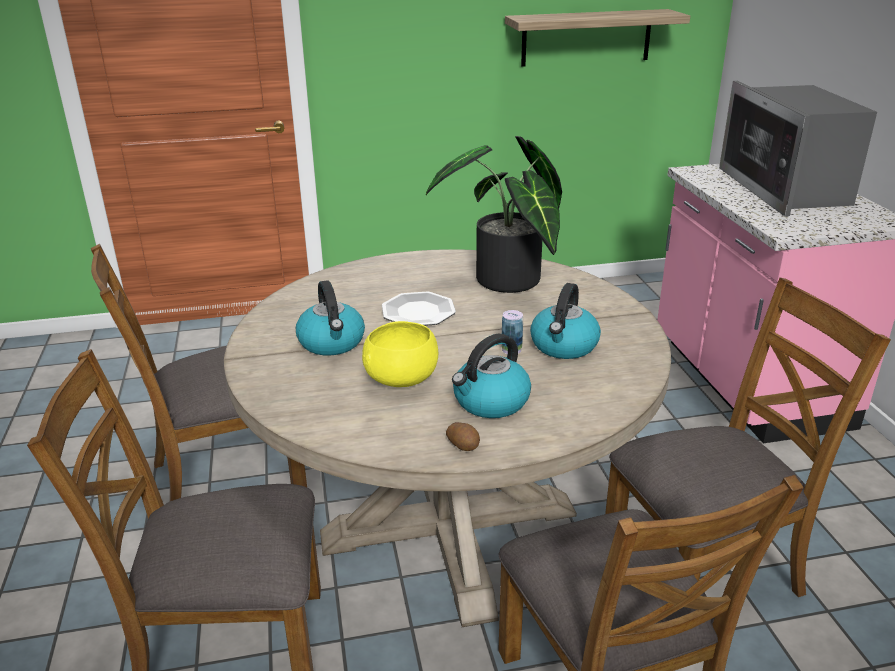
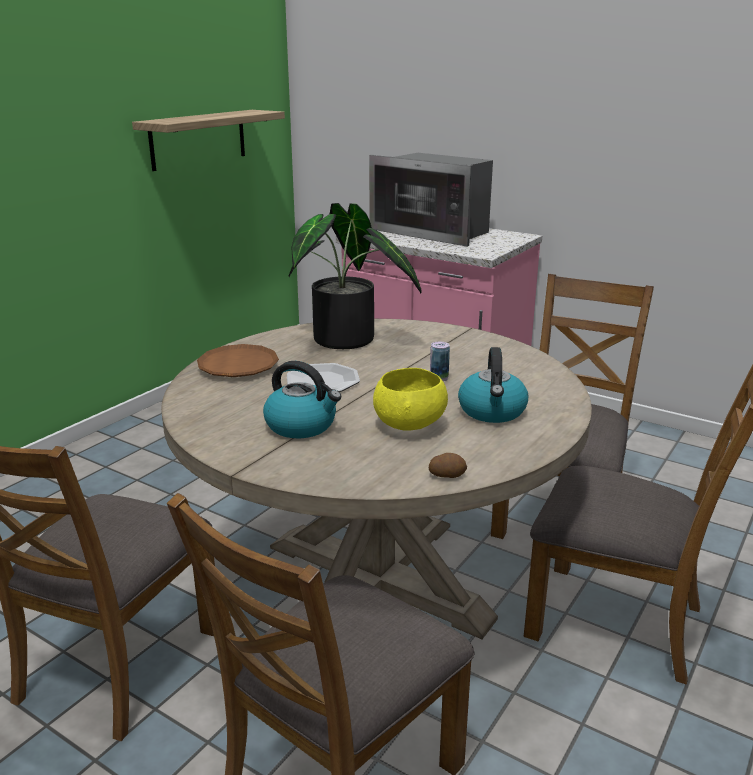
camera: 45 degrees left, 5 degrees down
potato [446,422,480,451] -> potato moved to [429,453,467,478]
kettle [530,283,601,359] -> none
none -> brown plate [197,344,279,377]

